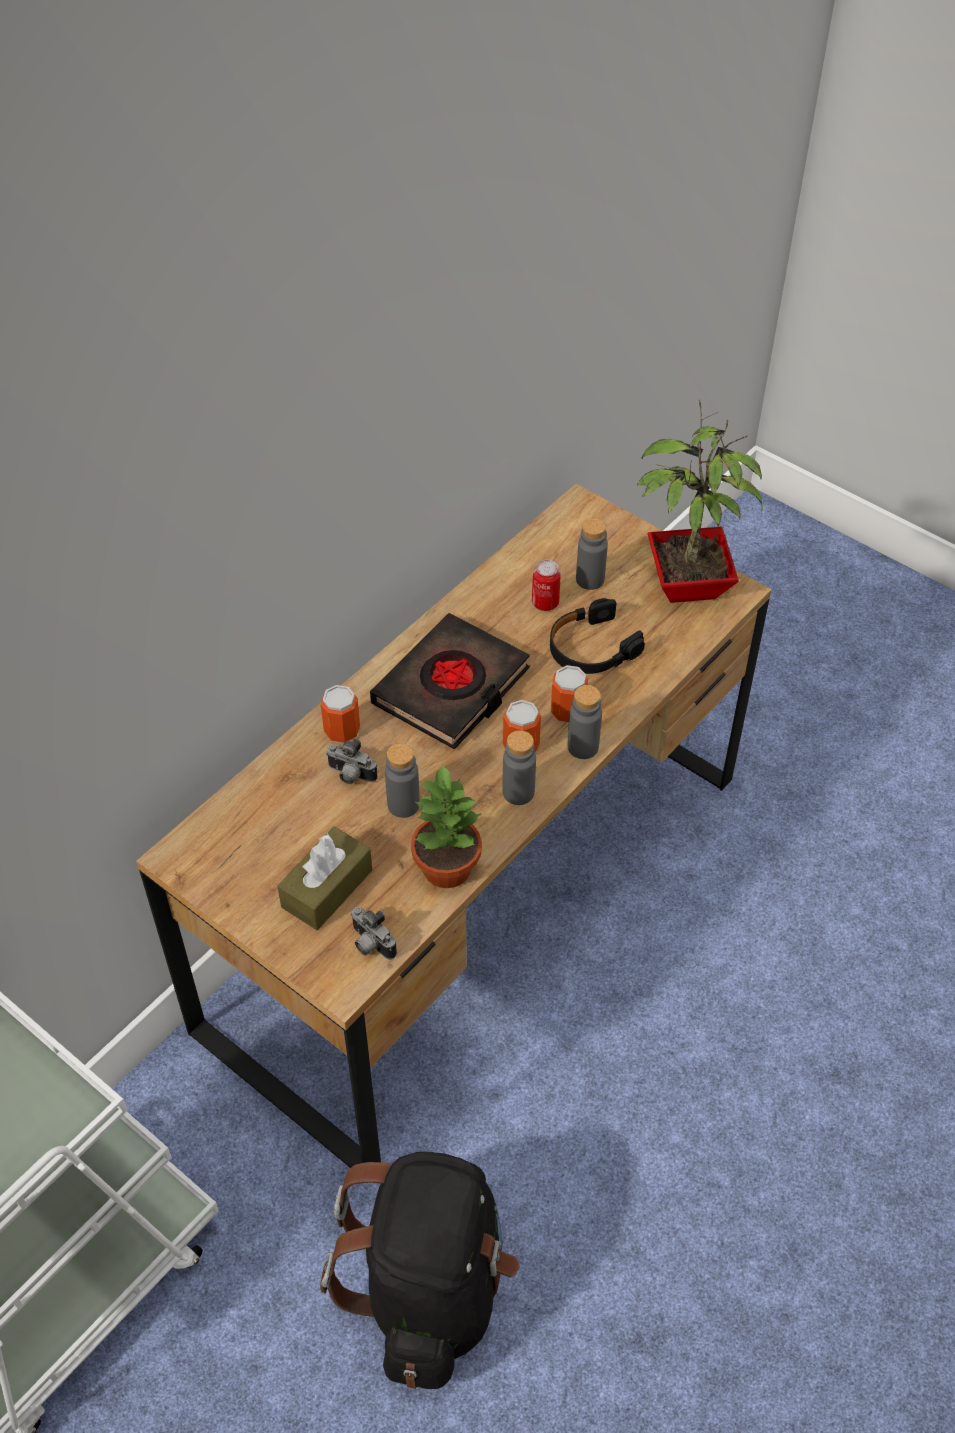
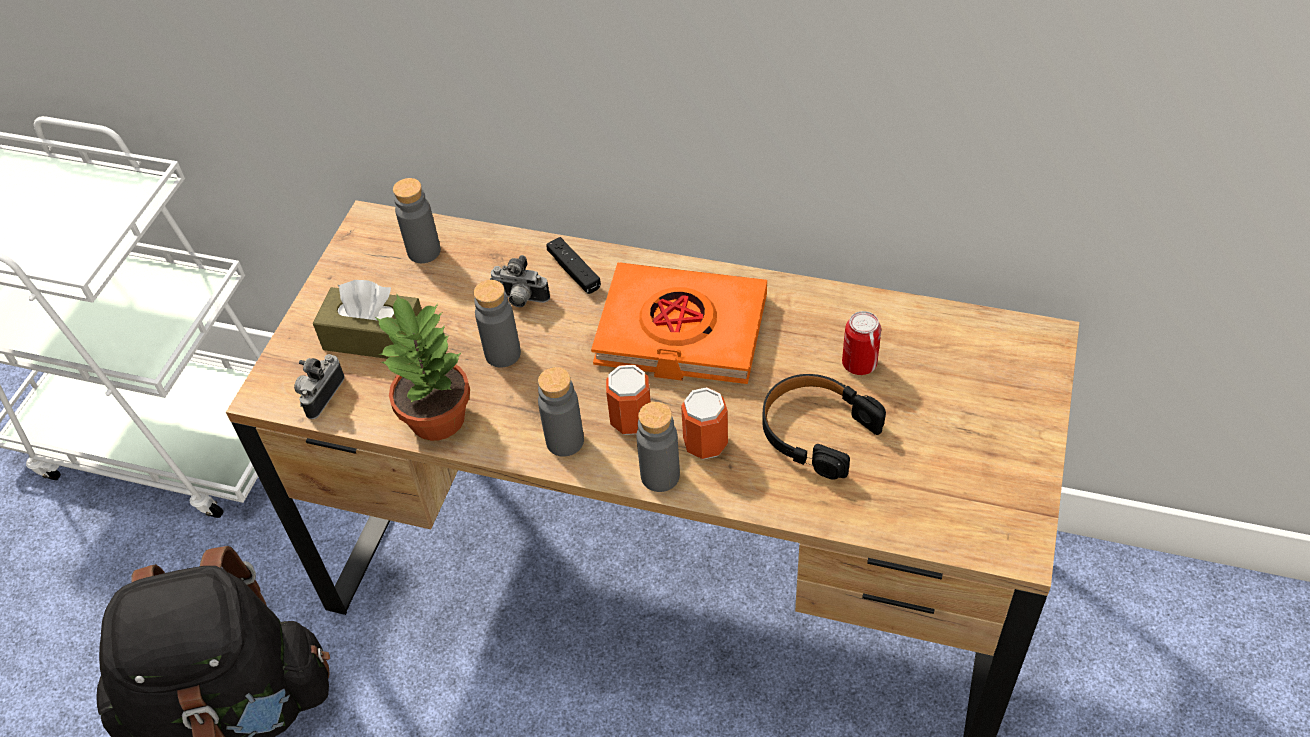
camera: 70 degrees right, 0 degrees up
can [321,685,360,743] -> black game controller [546,237,601,294]
camera [326,739,378,784] -> camera turned 75 degrees counterclockwise [490,255,550,307]
black book [370,613,530,750] -> orange book [591,263,767,384]
grey bottle [576,518,608,590] -> grey bottle moved to [393,178,441,263]
potted plant [637,400,763,603] -> none

